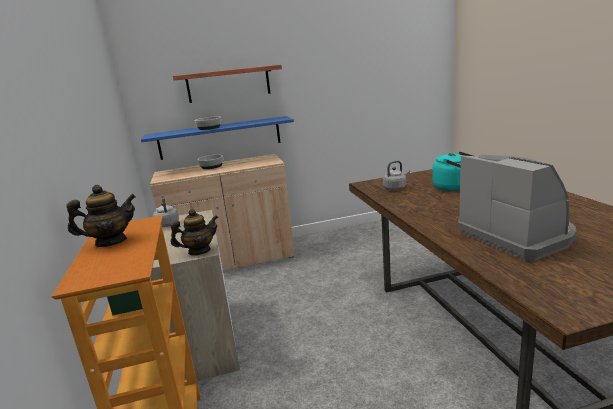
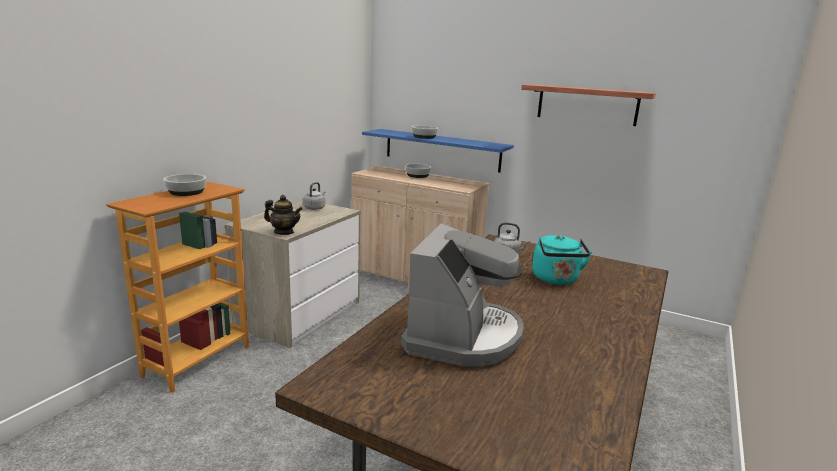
camera: 40 degrees right, 0 degrees up
teapot [66,185,136,247] -> bowl [163,174,207,196]
shelf [173,65,282,103] -> shelf moved to [521,84,656,126]

